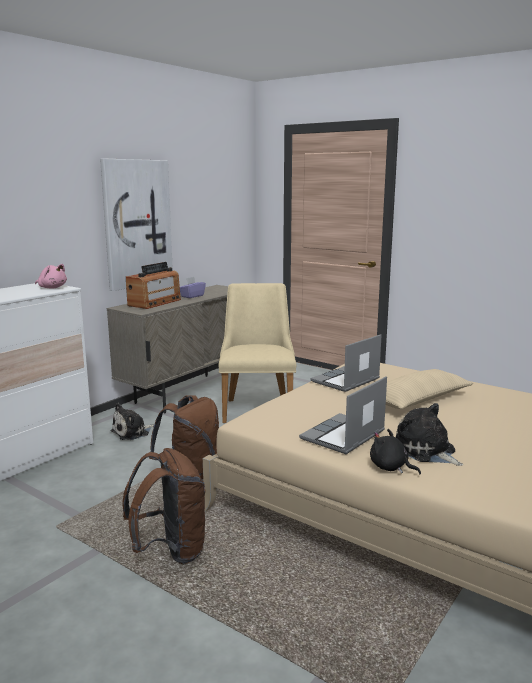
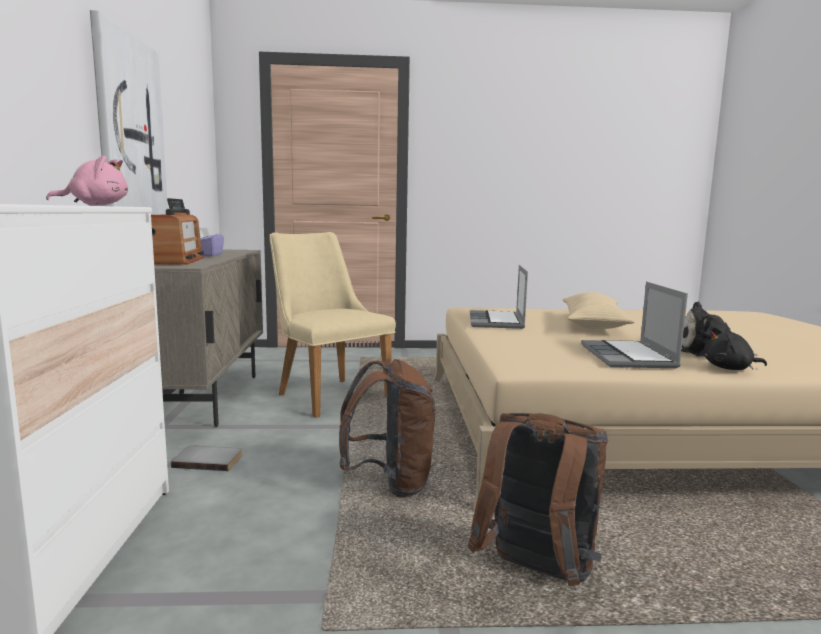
camera: 40 degrees left, 5 degrees down
plush toy [111,403,155,440] -> grey book [171,445,242,471]

